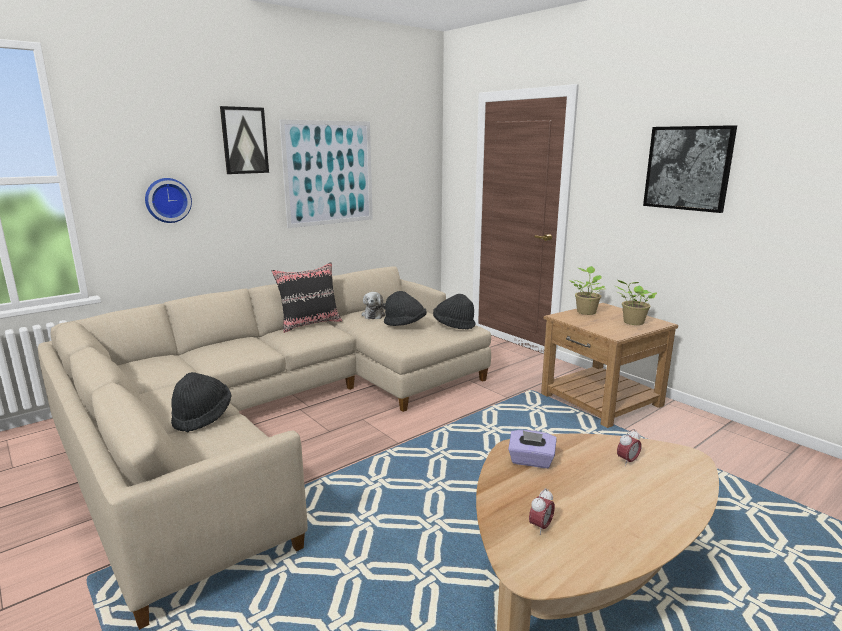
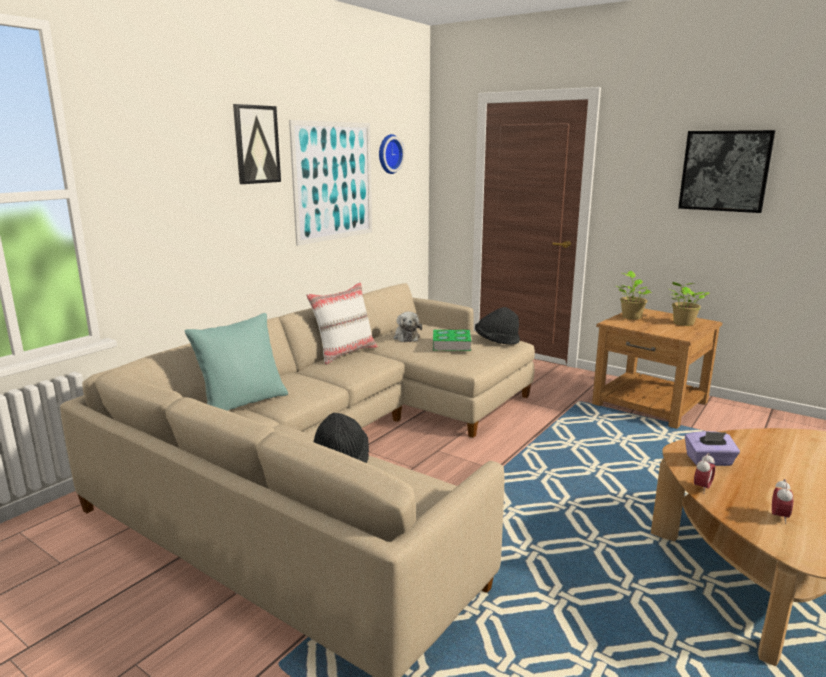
camera: 15 degrees left, 0 degrees up
wall clock [145,178,192,223] -> wall clock moved to [379,134,405,174]
black pillow [272,262,342,333] -> white pillow [306,282,378,365]
black hat [384,291,427,326] -> book [433,329,471,351]
alarm clock [617,429,641,466] -> alarm clock moved to [694,453,715,494]
none -> turquoise pillow [185,313,288,411]

